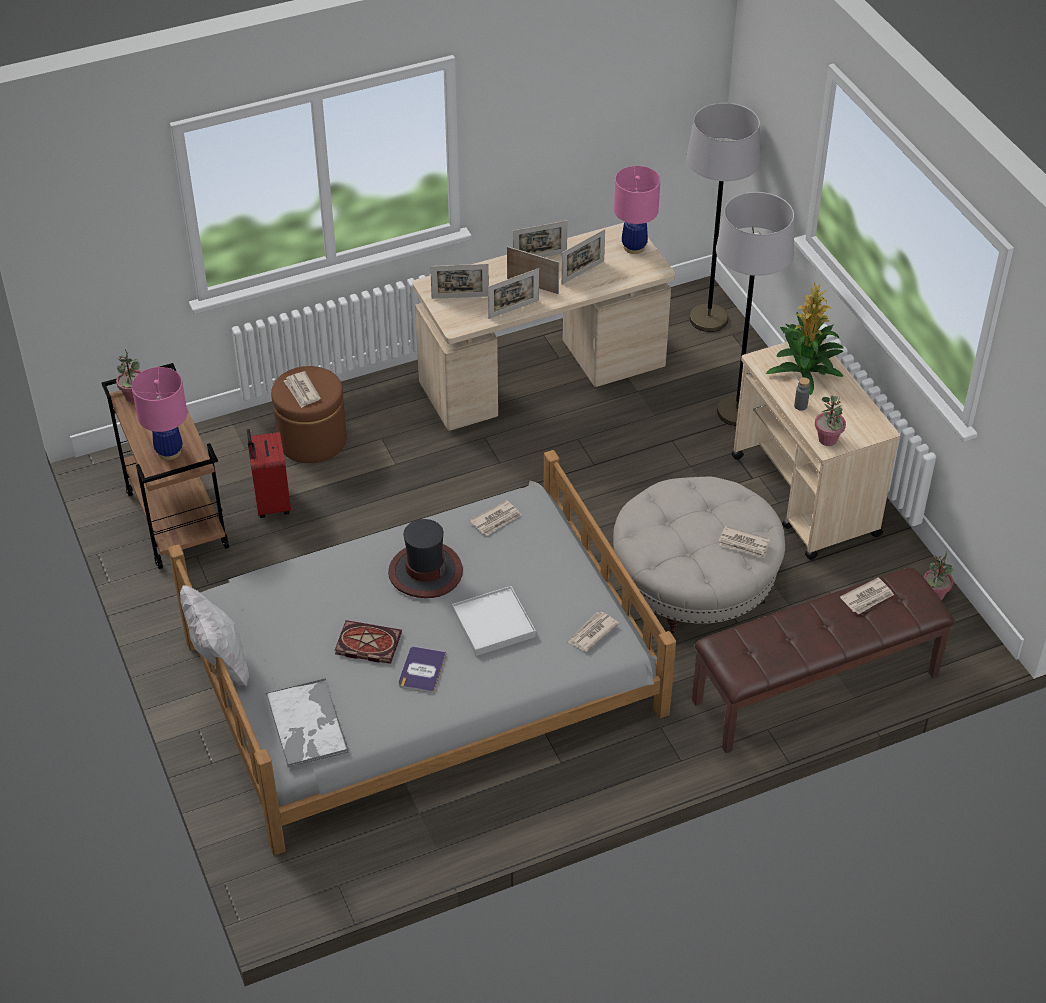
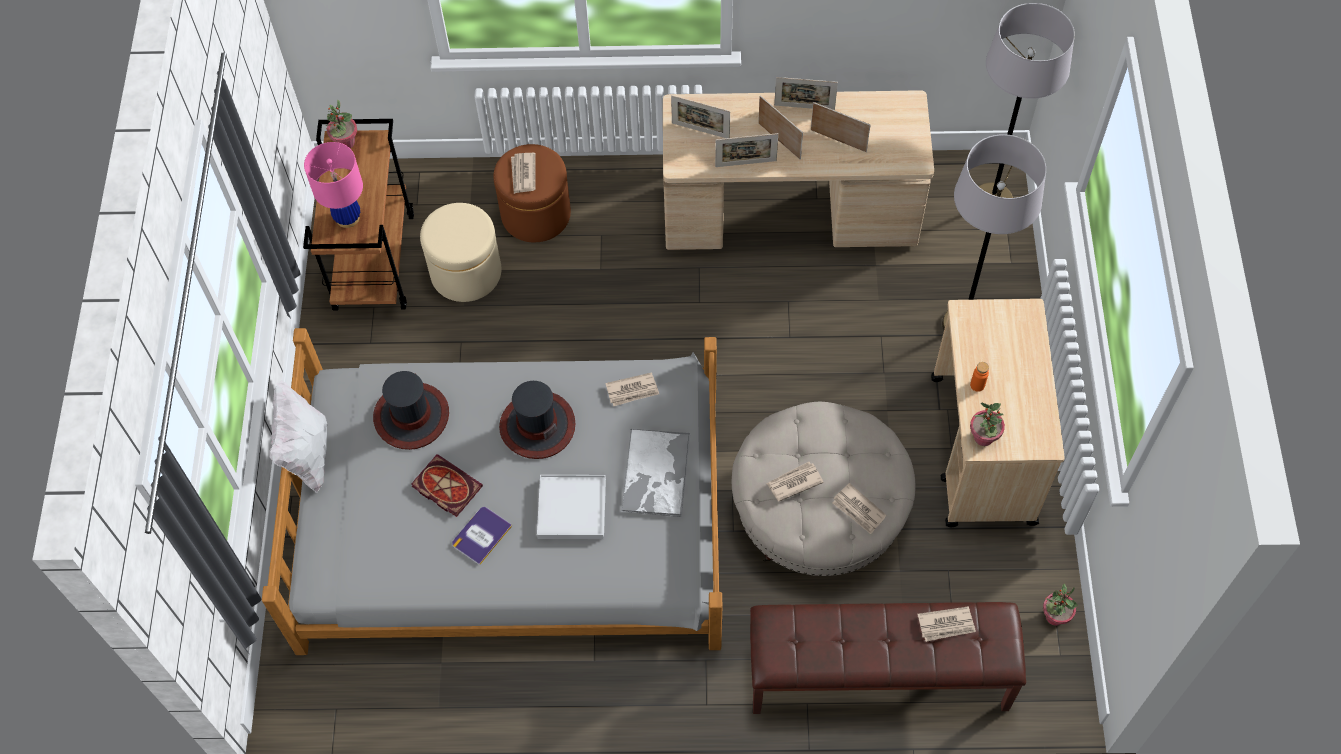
camera: 25 degrees right, 15 degrees up
red suitcase [247,429,291,518] -> beige ottoman [420,203,501,302]
tray [266,678,349,767] -> tray moved to [621,429,691,517]
picture frame [562,229,605,285] -> picture frame turned 135 degrees counterclockwise [811,102,870,152]
newspaper [568,612,619,652] -> newspaper moved to [767,462,824,501]
pink table lamp [614,166,660,254] -> none
potted plant [766,282,844,395] -> none
grey bottle [794,377,810,411] -> orange bottle [970,362,989,392]
none -> hat [373,371,449,450]

